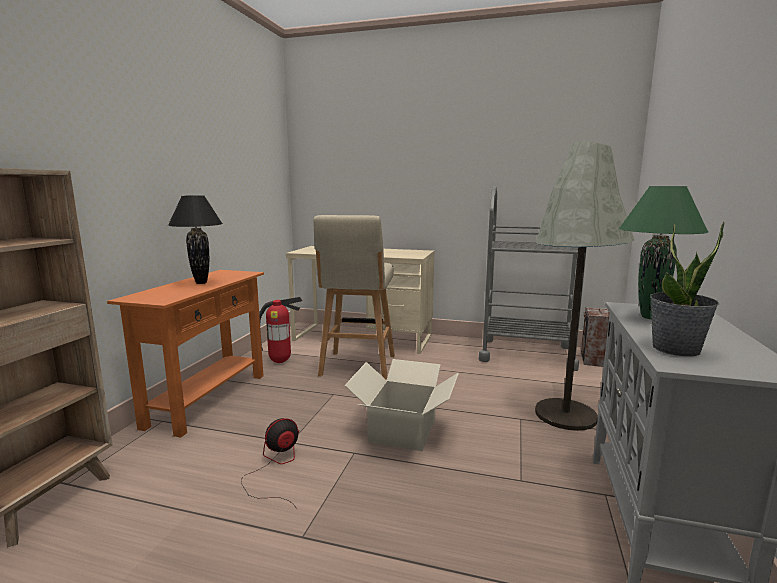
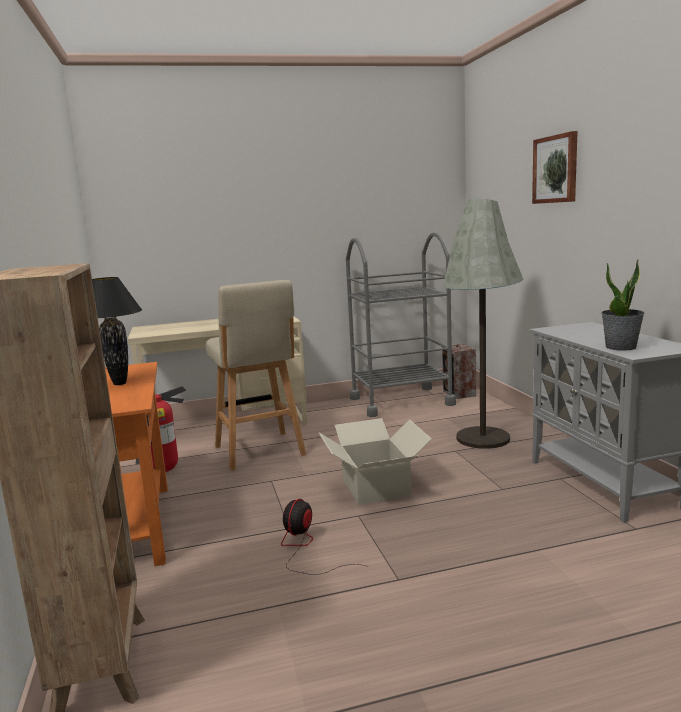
camera: 30 degrees left, 0 degrees up
green table lamp [619,186,709,319] -> none
none -> picture [532,131,578,204]

